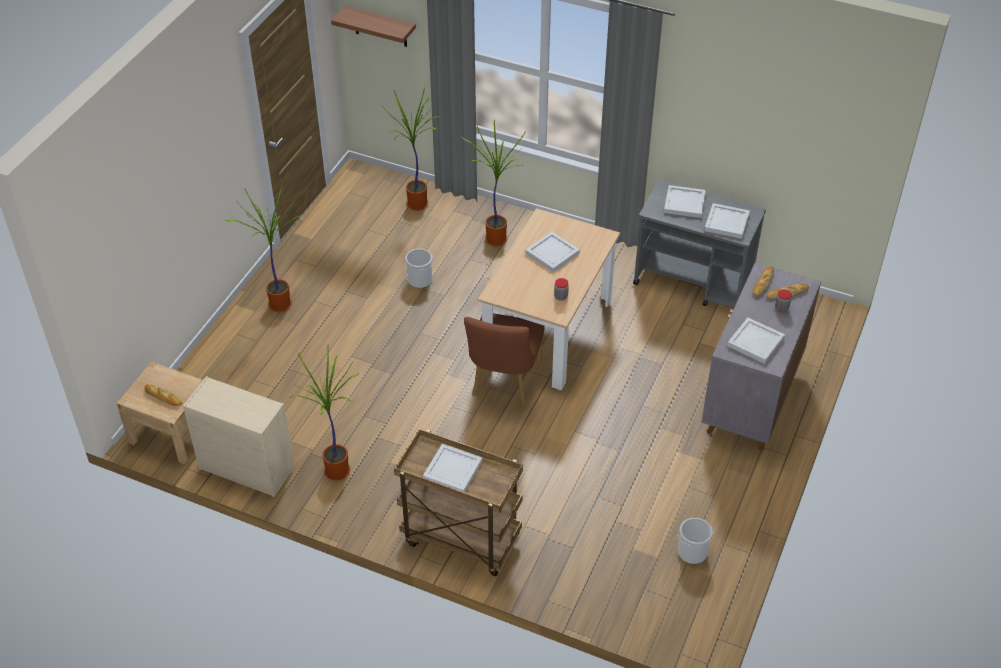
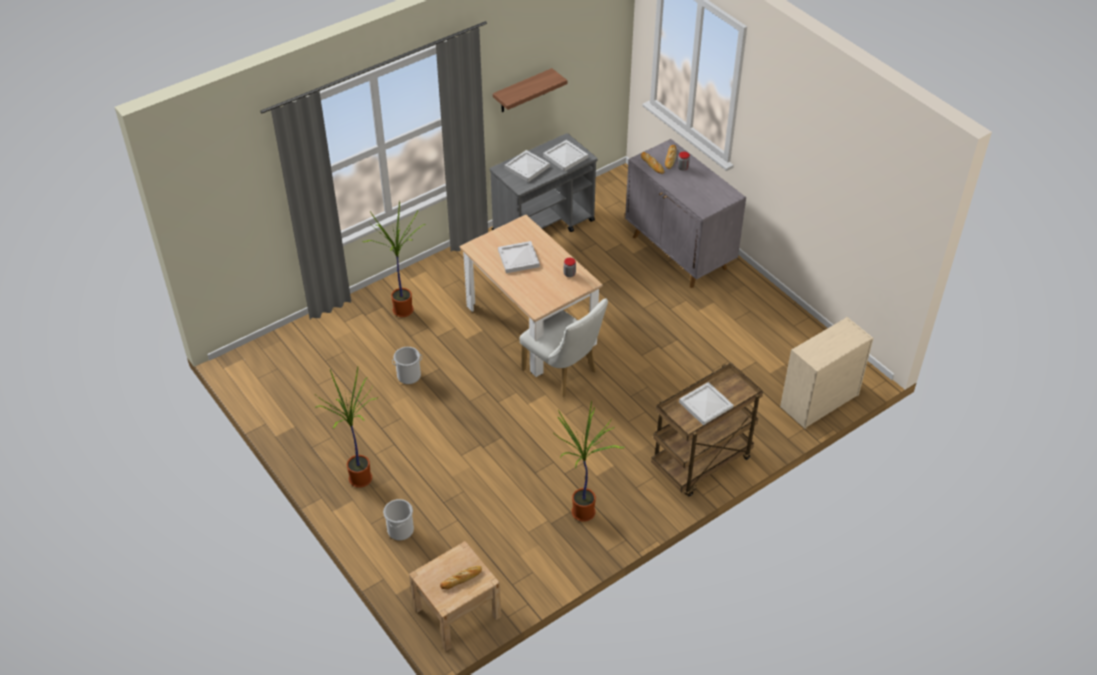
camera: 60 degrees left, 0 degrees up
beige dresser [183,376,295,497] -> beige dresser moved to [780,317,873,429]
shelf [331,6,416,47] -> shelf moved to [493,68,567,112]
potted plant [380,87,440,211] -> none
brown chair [464,313,545,405] -> white chair [520,298,608,397]
bucket [678,518,714,564] -> bucket moved to [383,499,414,541]
white tray [727,318,785,364] -> none

